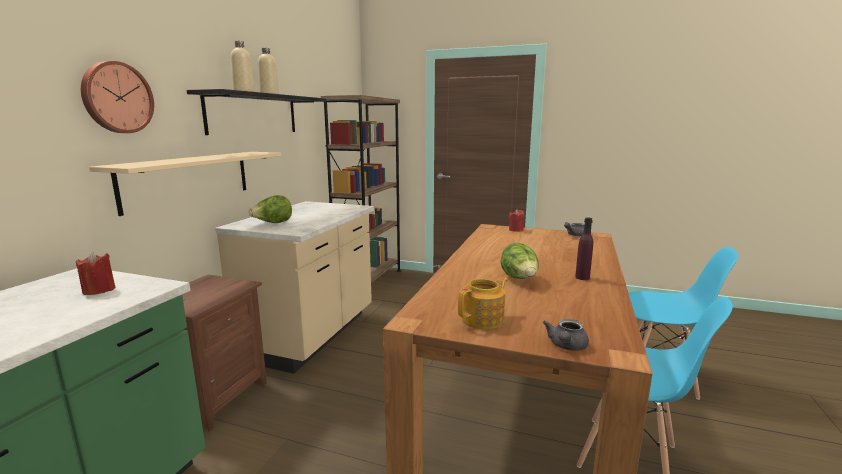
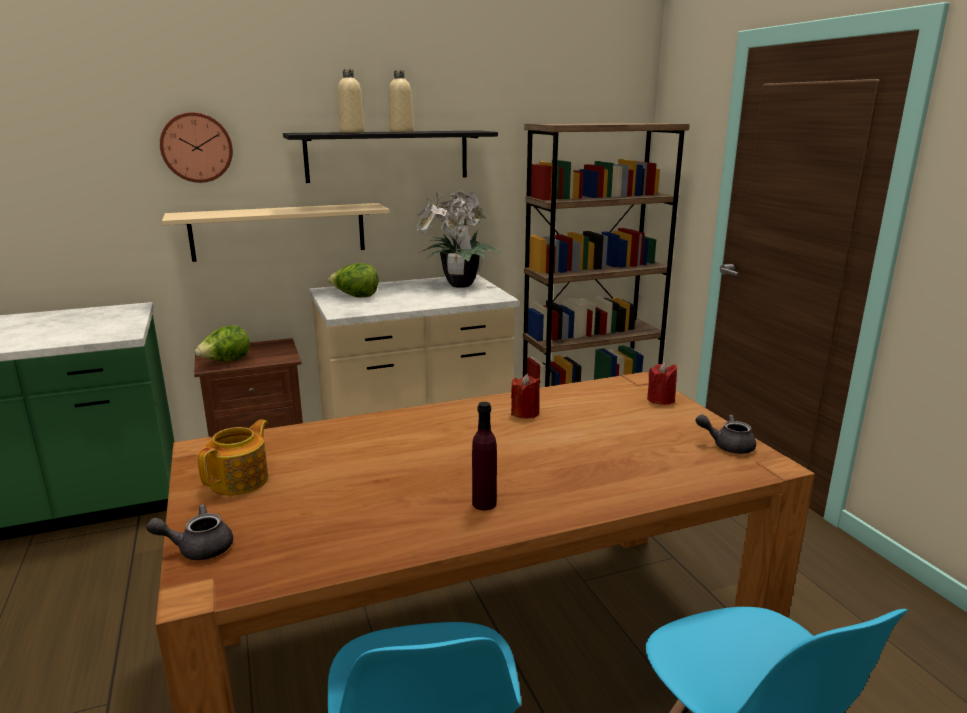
camera: 50 degrees right, 5 degrees up
red candle [76,252,115,295] -> red candle moved to [511,374,540,419]
teapot [458,277,508,329] -> teapot turned 75 degrees counterclockwise [197,419,268,496]
lettuce [500,243,539,279] -> lettuce moved to [195,325,250,361]
none -> potted plant [416,189,502,288]

